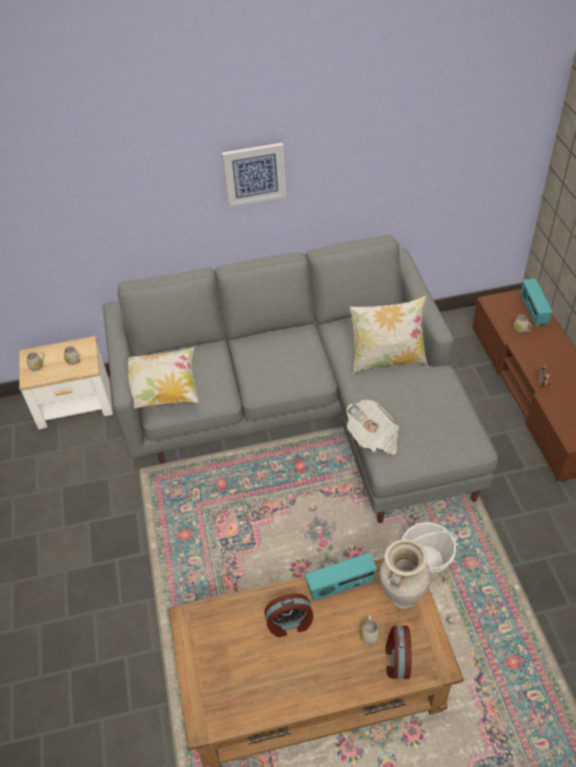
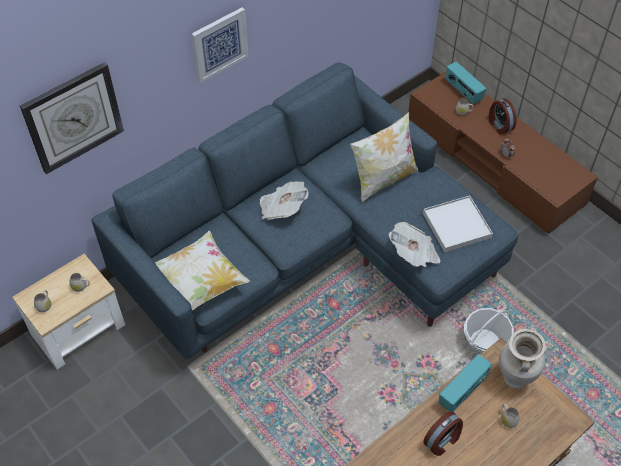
camera: 30 degrees left, 5 degrees up
grey sofa [103,235,498,523] -> blue sofa [91,62,518,359]
alarm clock [386,626,411,679] -> alarm clock moved to [489,98,517,134]
none -> wall clock [20,62,124,174]
none -> newspaper [260,181,309,219]
none -> white tray [423,195,493,252]

